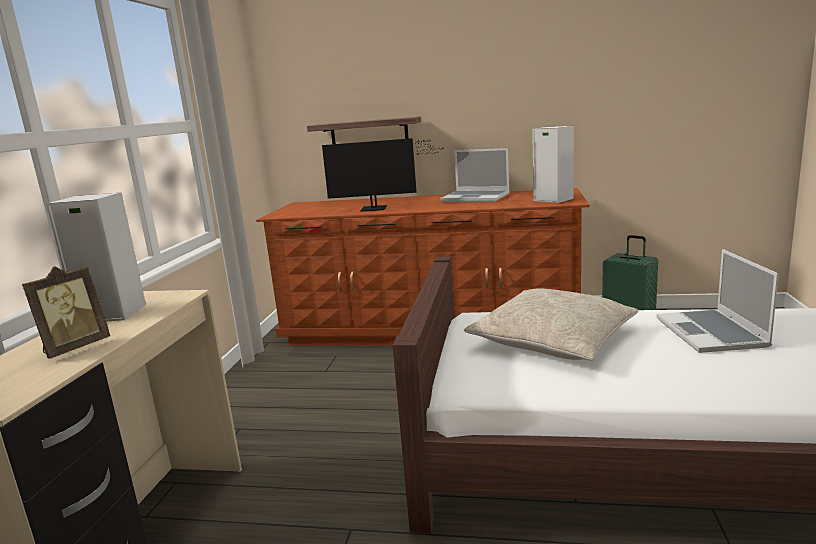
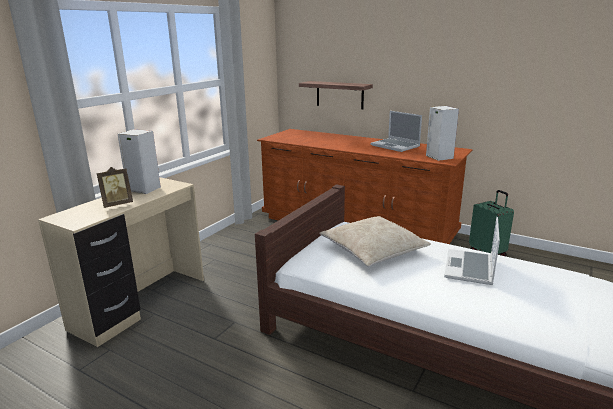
camera: 20 degrees right, 5 degrees up
monitor [322,138,443,212] -> none

